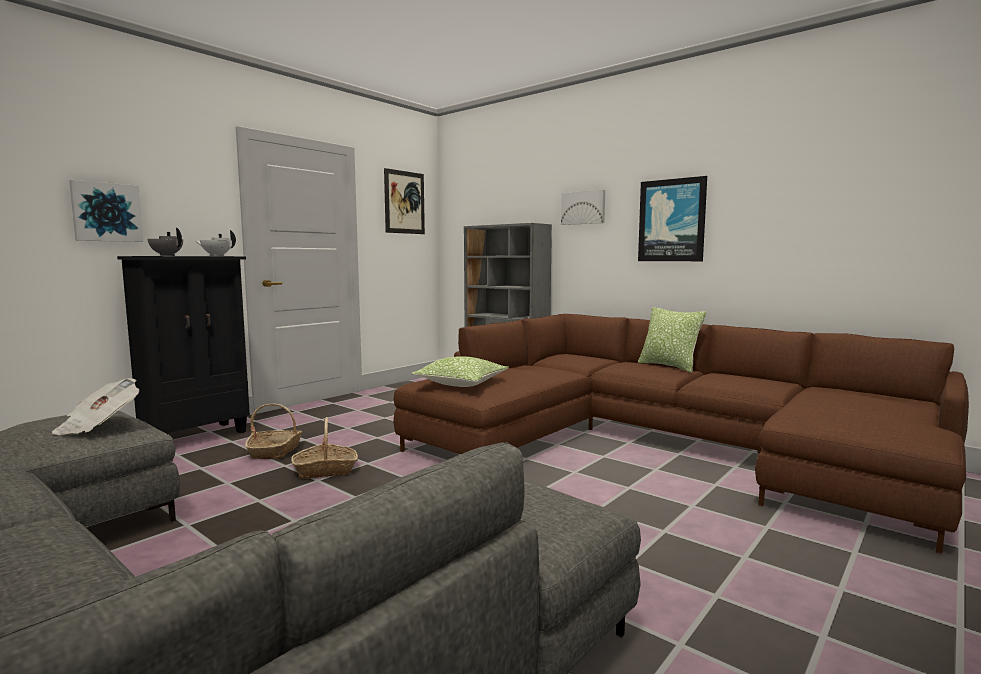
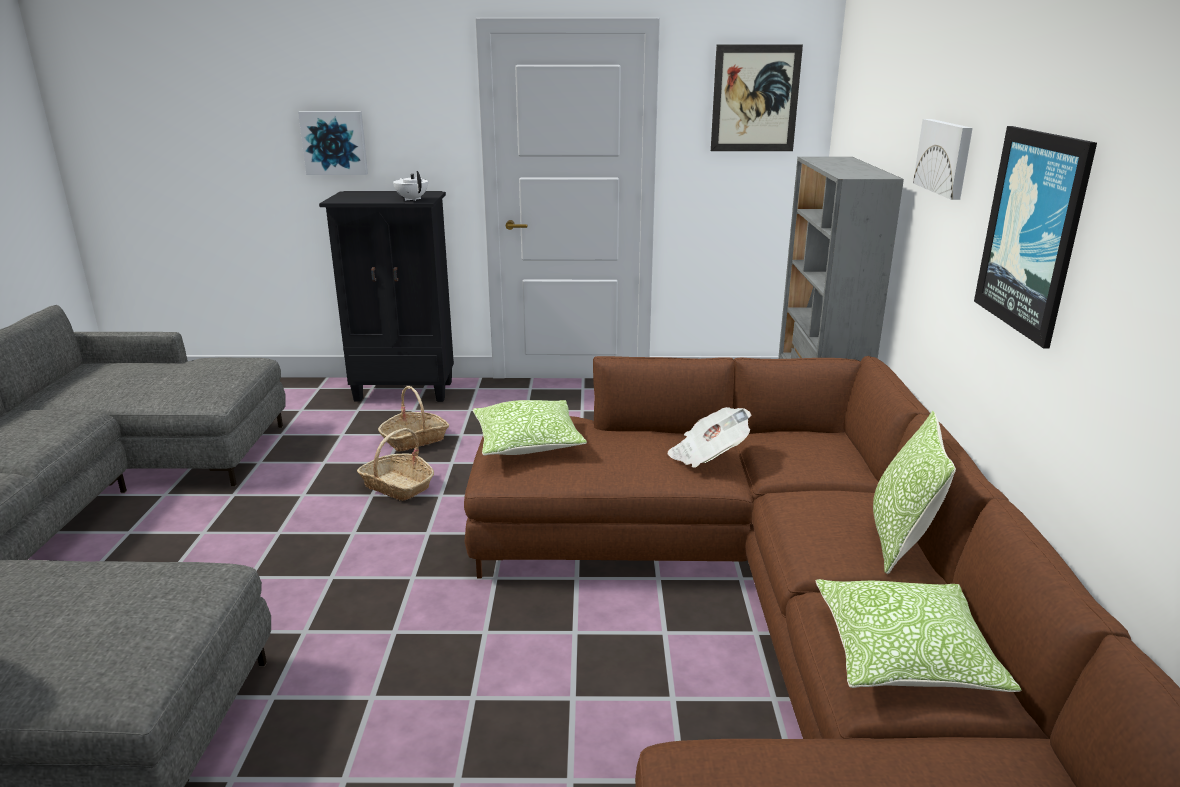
camera: 50 degrees right, 15 degrees up
newspaper [52,378,139,435] -> newspaper moved to [668,407,752,467]
grey teapot [148,228,183,256] -> none
none -> pillow [816,579,1022,692]

